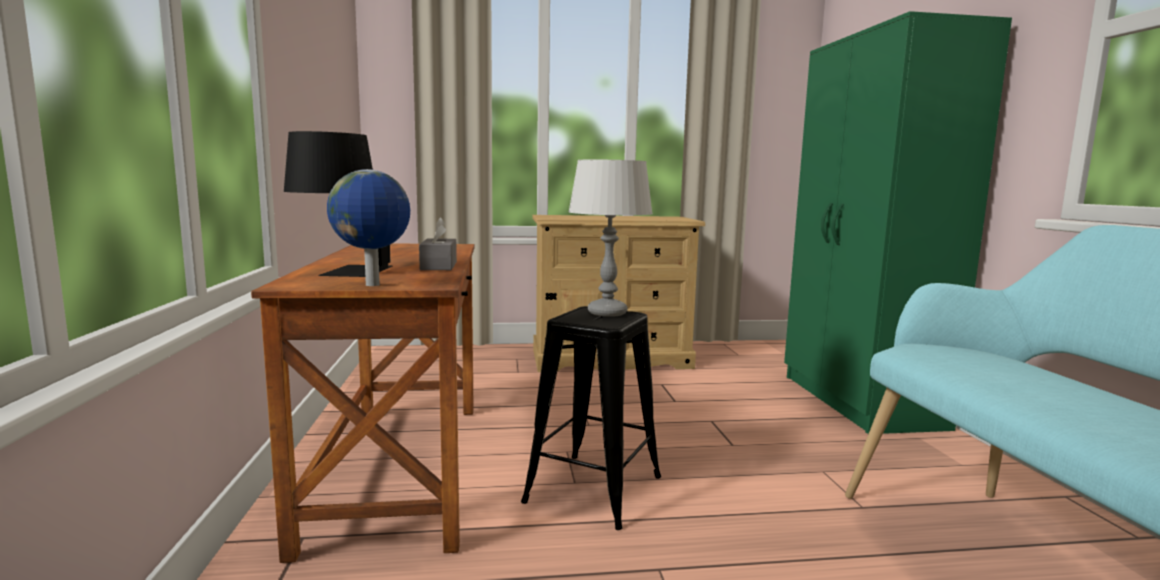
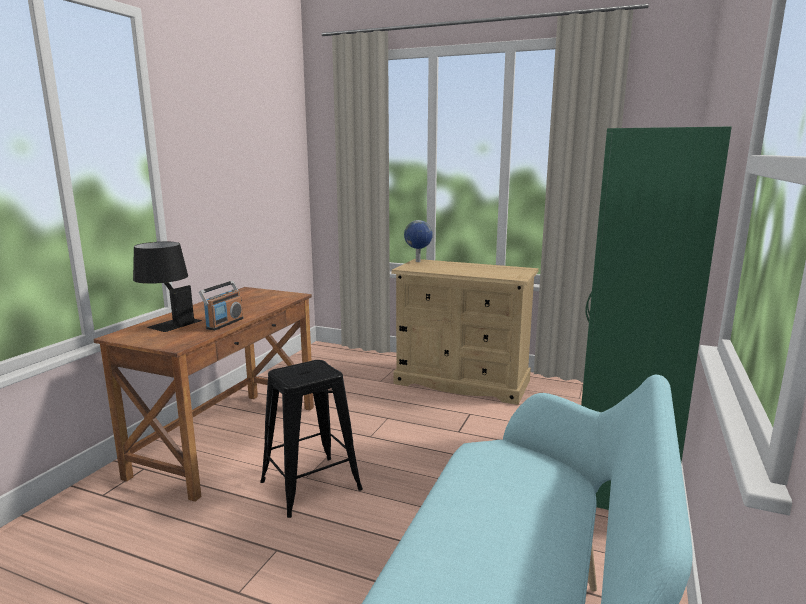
camera: 30 degrees right, 5 degrees up
globe [327,169,410,286] -> globe moved to [404,220,433,262]
grey tissue box [419,217,457,270] -> radio [199,281,244,330]
grey table lamp [568,159,653,317] -> none

